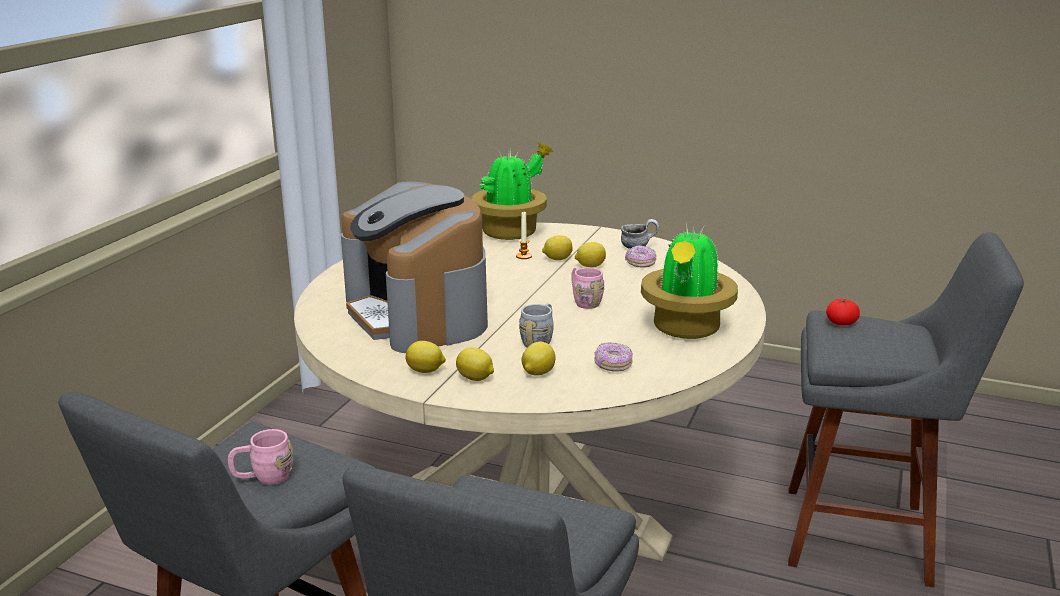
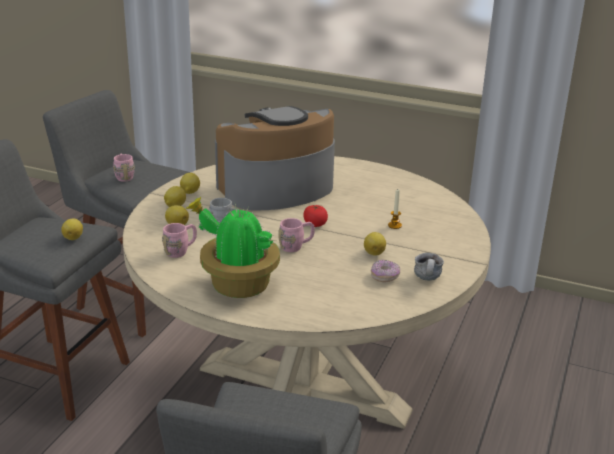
camera: 90 degrees right, 5 degrees up
potted plant [471,143,554,240] -> none
lemon [542,235,572,260] -> lemon moved to [61,219,83,240]
donut [594,342,633,372] -> pink mug [162,223,197,258]
tomato [826,299,860,325] -> tomato moved to [303,205,328,227]

